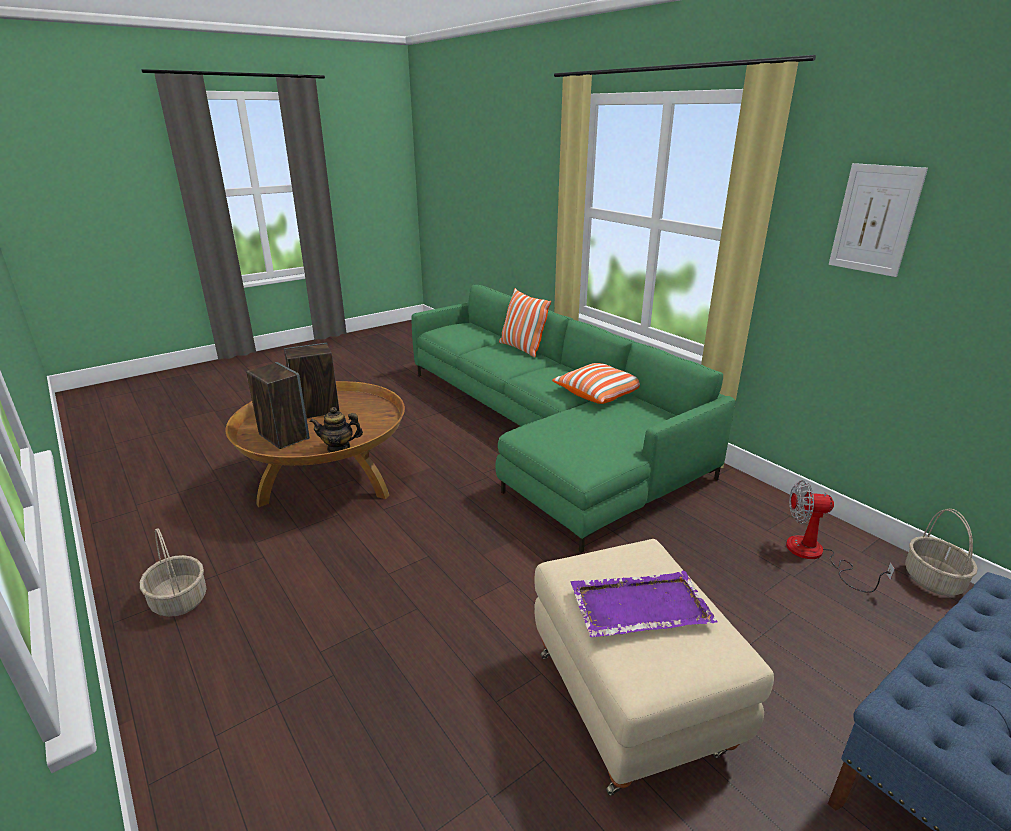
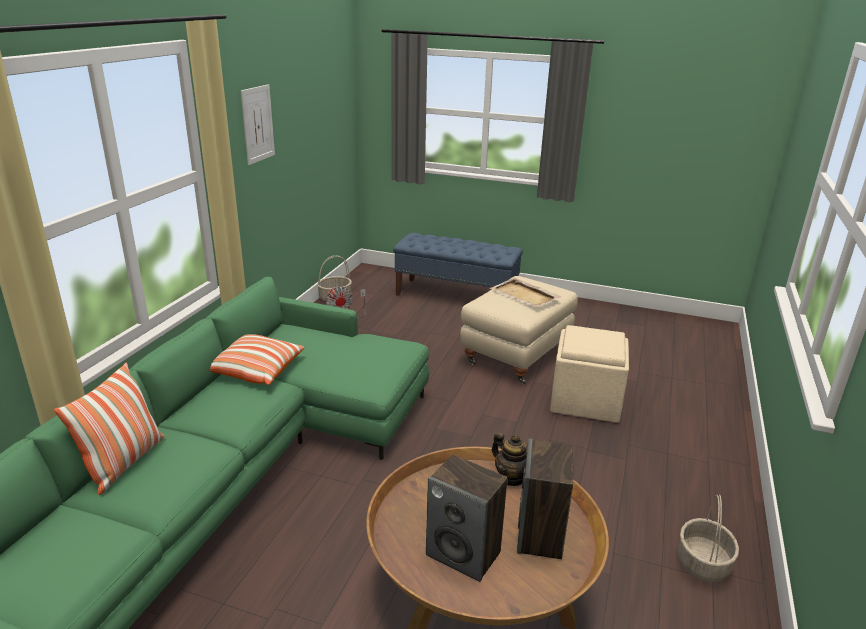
camera: 125 degrees left, 0 degrees up
purple tray [571,571,718,637] -> beige tray [489,278,562,307]
none -> beige ottoman [550,325,629,423]

